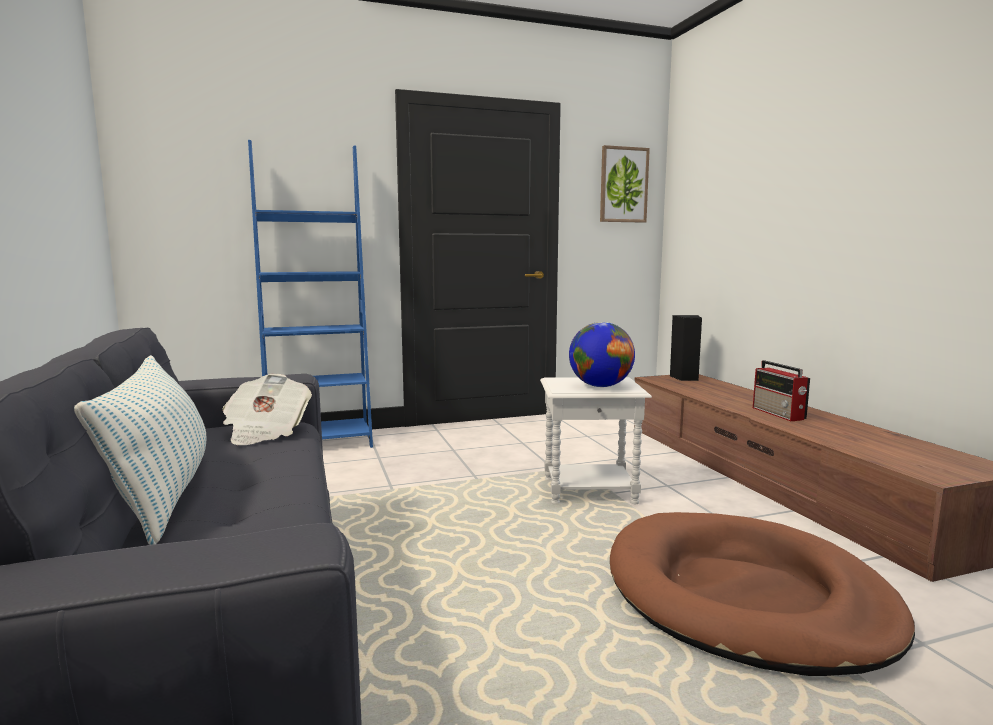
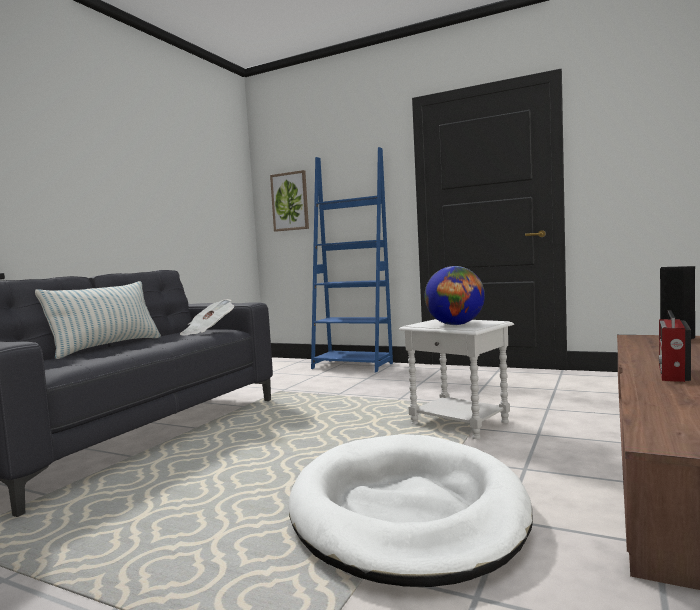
camera: 45 degrees right, 5 degrees down
picture [600,145,650,223] -> picture moved to [270,170,309,232]
brown dog bed [610,512,915,676] -> white dog bed [289,434,533,587]

